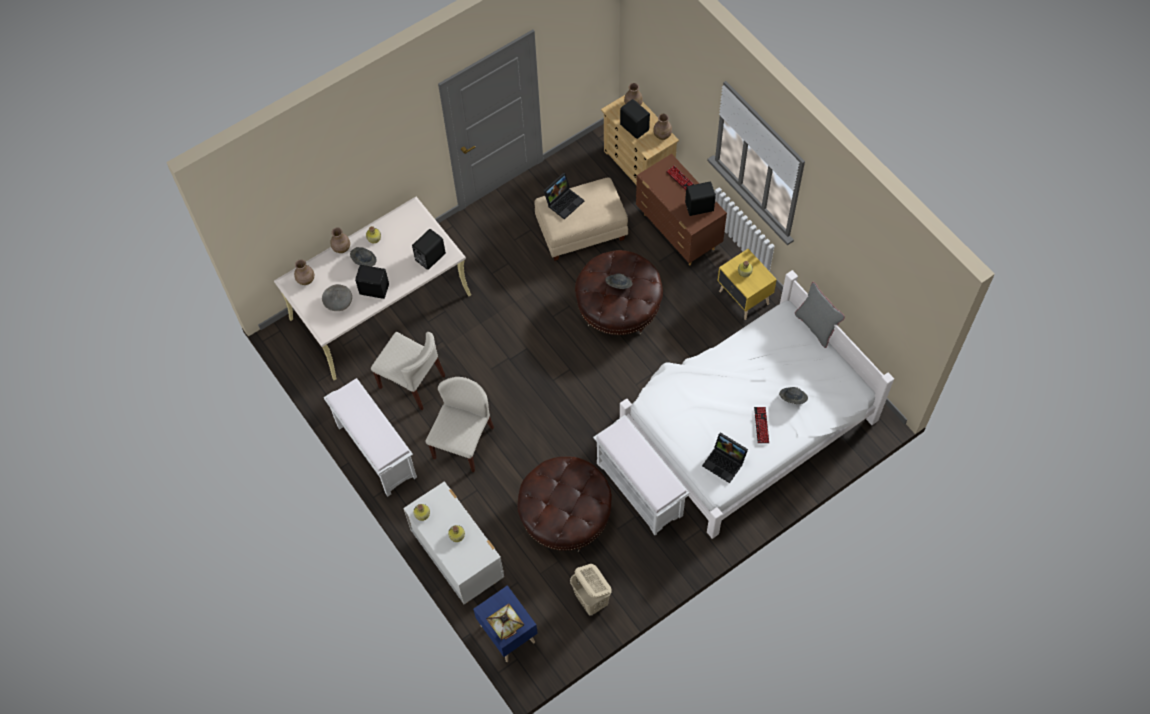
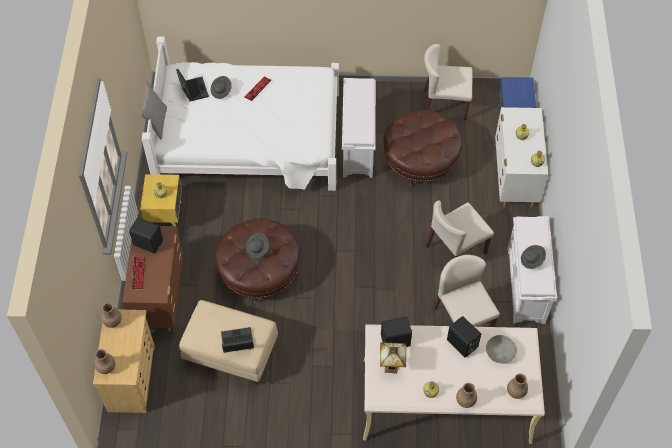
camera: 145 degrees left, 5 degrees down
grey hat [350,247,377,267] -> grey hat moved to [521,245,546,269]
table lamp [486,604,524,640] -> table lamp moved to [380,342,406,374]
beige laundry basket [570,564,612,616] -> beige chair [424,44,472,120]
black speaker [620,99,650,139] -> none
laptop [702,432,748,483] -> laptop moved to [176,69,209,102]

